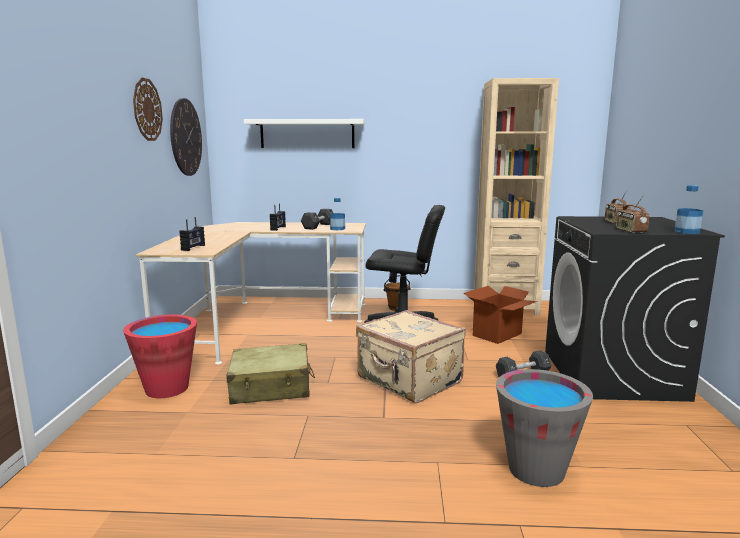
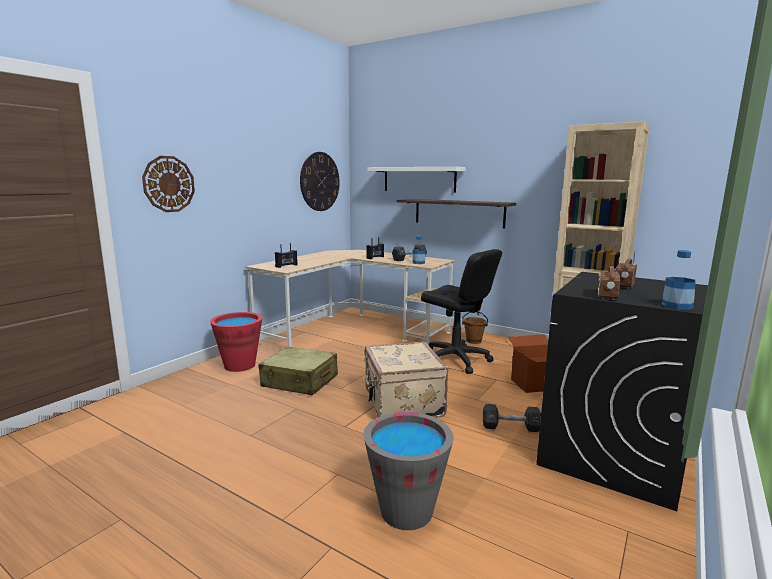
camera: 30 degrees right, 0 degrees up
wall clock [133,78,163,141] -> wall clock moved to [142,156,195,212]
none -> shelf [397,199,516,228]

